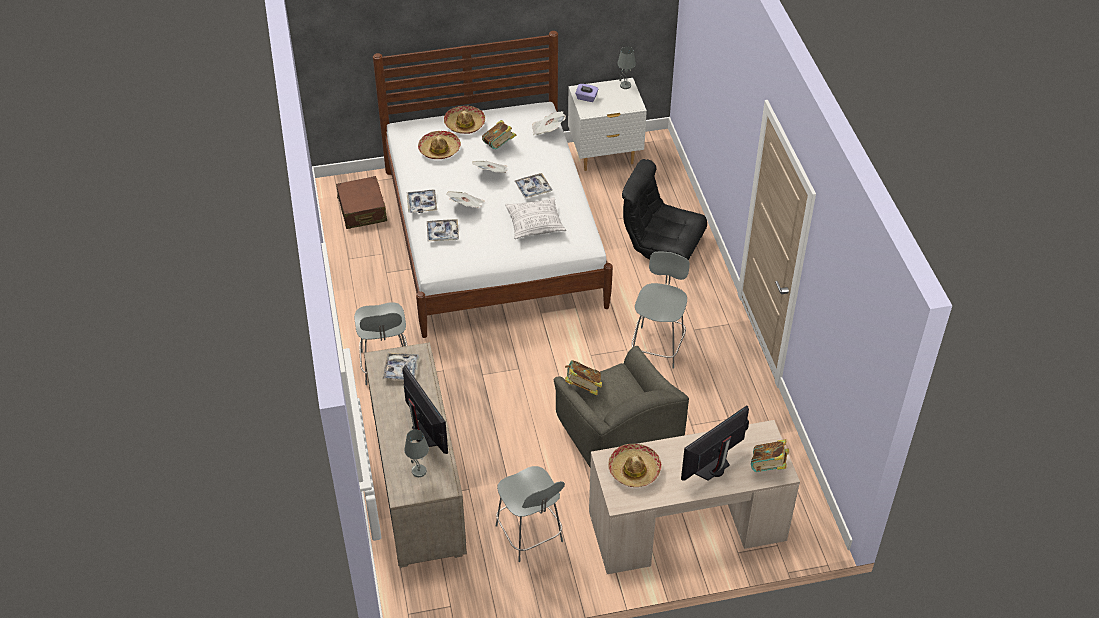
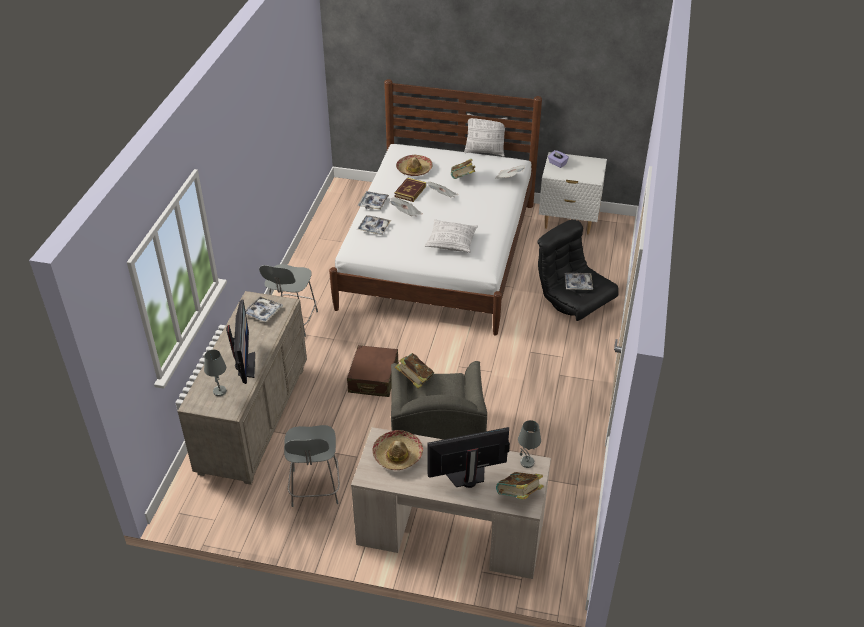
camera: 25 degrees right, 5 degrees down
brown suitcase [336,176,387,229] -> brown suitcase moved to [347,345,399,397]
hat [444,106,485,134] -> none
tray [515,173,552,198] -> tray moved to [565,273,593,290]
grey table lamp [617,47,636,89] -> grey table lamp moved to [518,420,541,468]
grey chair [631,252,690,369] -> none
none -> book [394,177,426,202]
none -> pillow [464,113,508,157]

